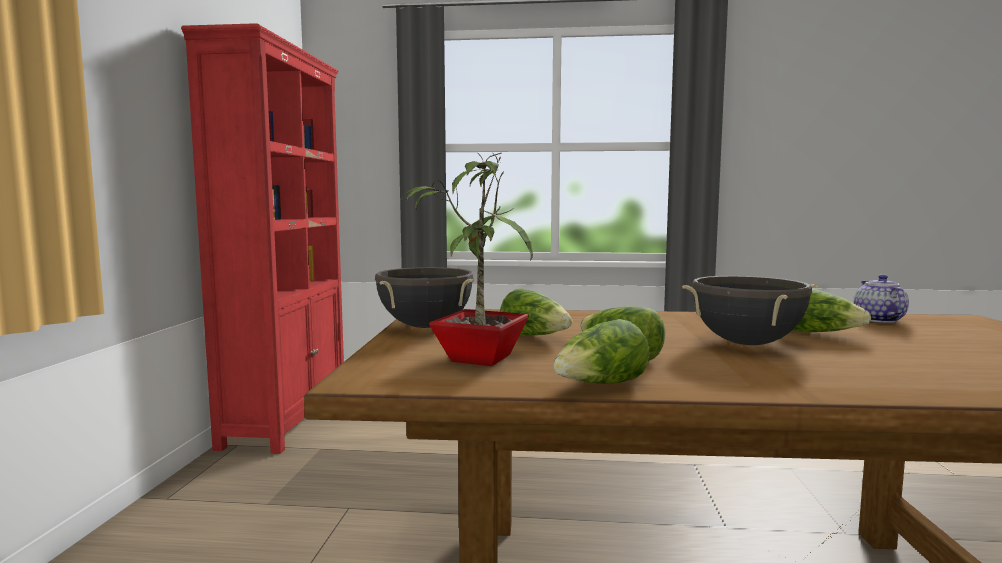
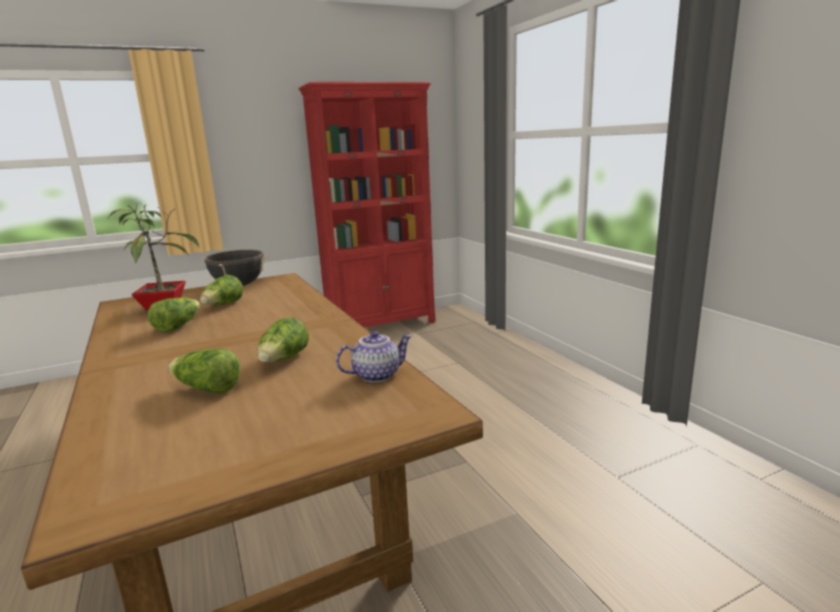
camera: 60 degrees right, 10 degrees up
lettuce [553,319,649,384] -> lettuce moved to [168,348,240,394]
black cooking pot [682,276,817,345] -> none

